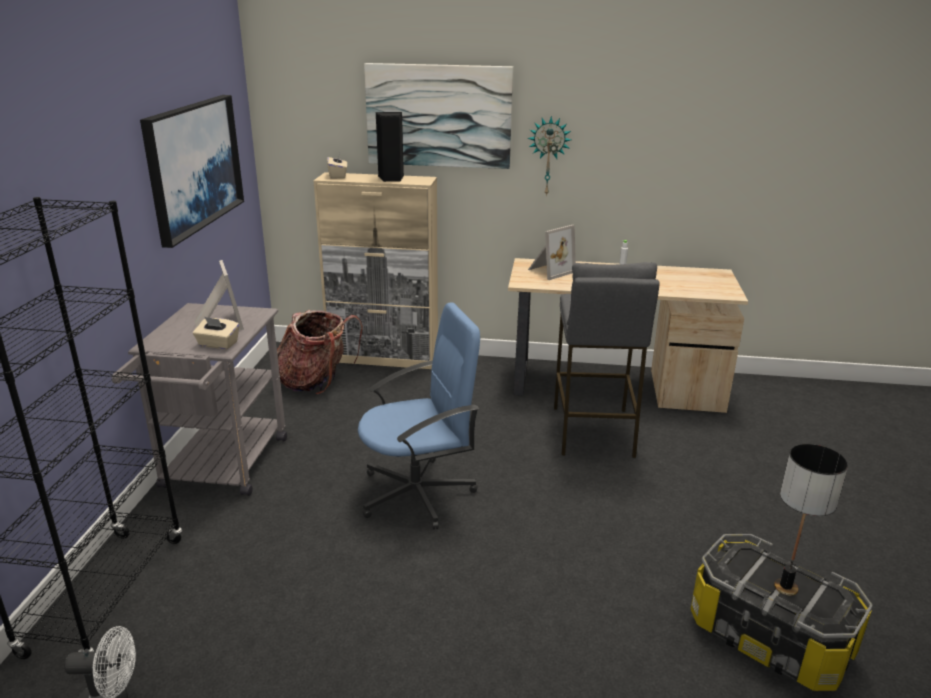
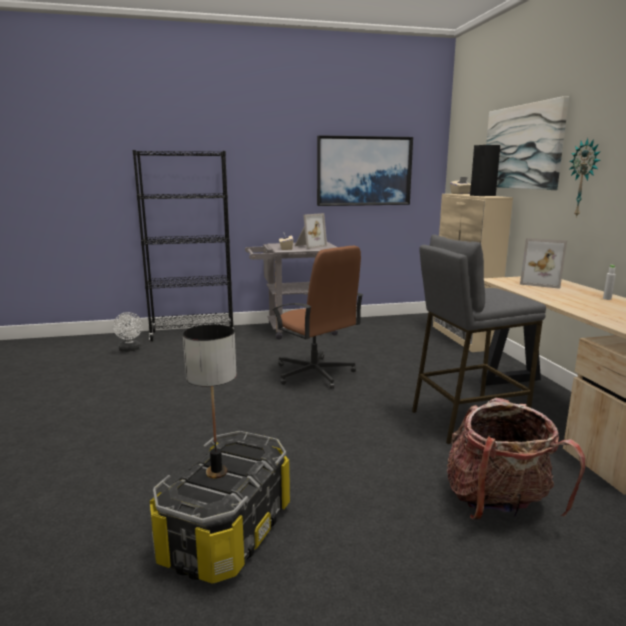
camera: 70 degrees right, 10 degrees down
backpack [277,310,363,394] -> backpack moved to [447,398,585,520]
blue office chair [358,302,480,529] -> brown office chair [272,246,363,389]

